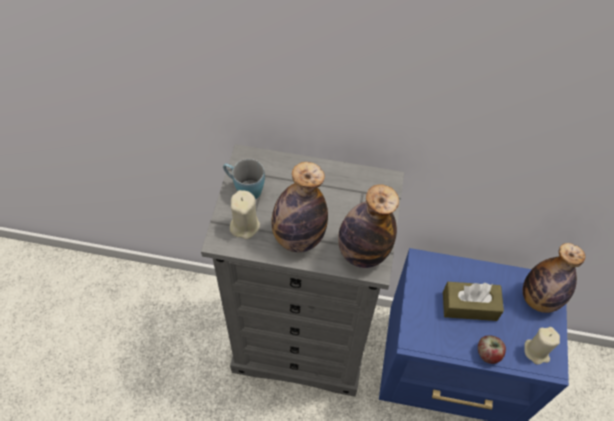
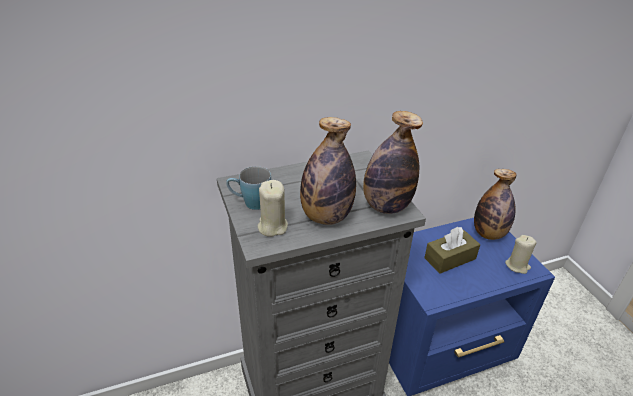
camera: 30 degrees left, 20 degrees down
apple [478,335,506,364] -> none

